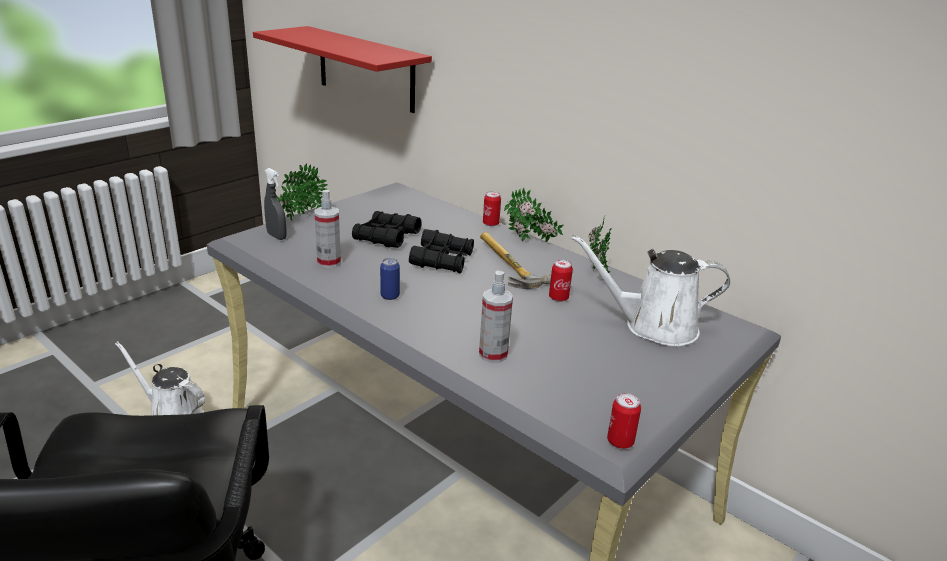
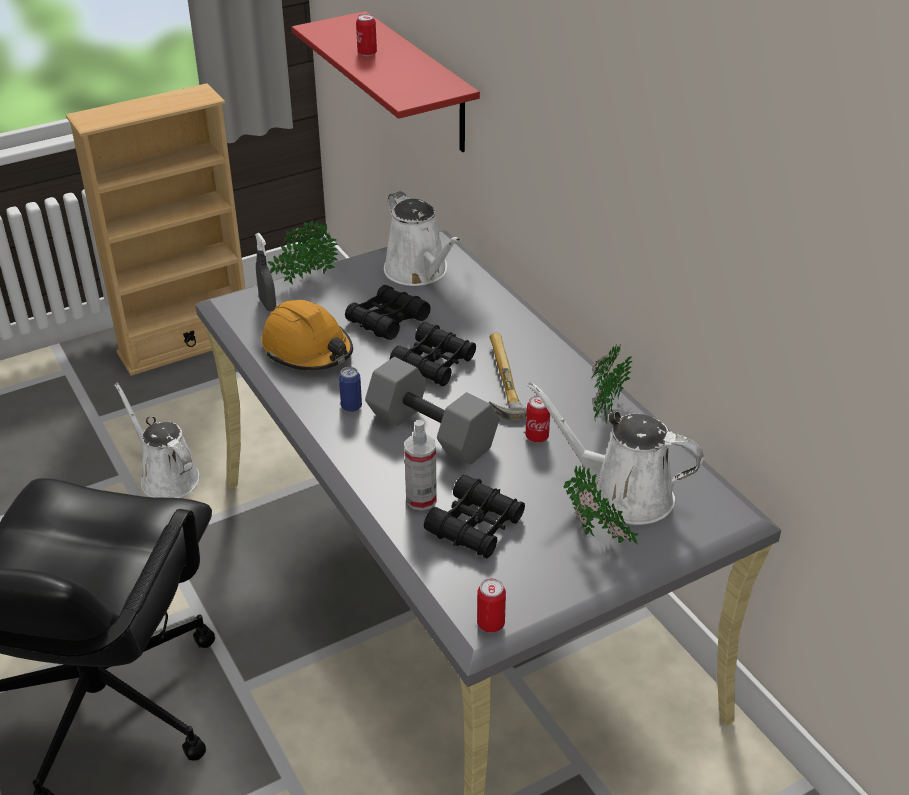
camera: 20 degrees right, 10 degrees up
spray bottle [314,190,341,268] -> orange hard hat [261,300,353,371]
can [483,191,501,226] -> can moved to [356,14,377,56]
potted plant [504,188,563,242] -> potted plant moved to [564,466,638,544]
none -> beige bookcase [66,83,245,376]
none -> grey dumbbell [365,357,499,465]
none -> white watering can [384,191,461,286]
none -> black binoculars [424,475,525,558]

